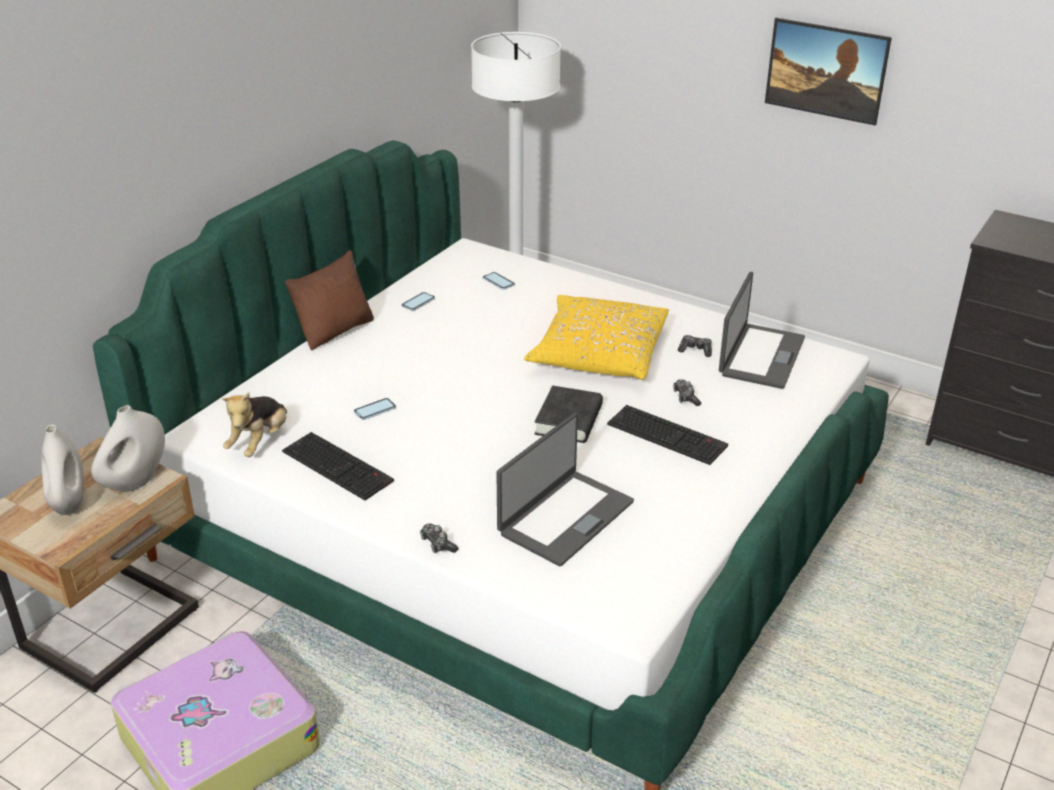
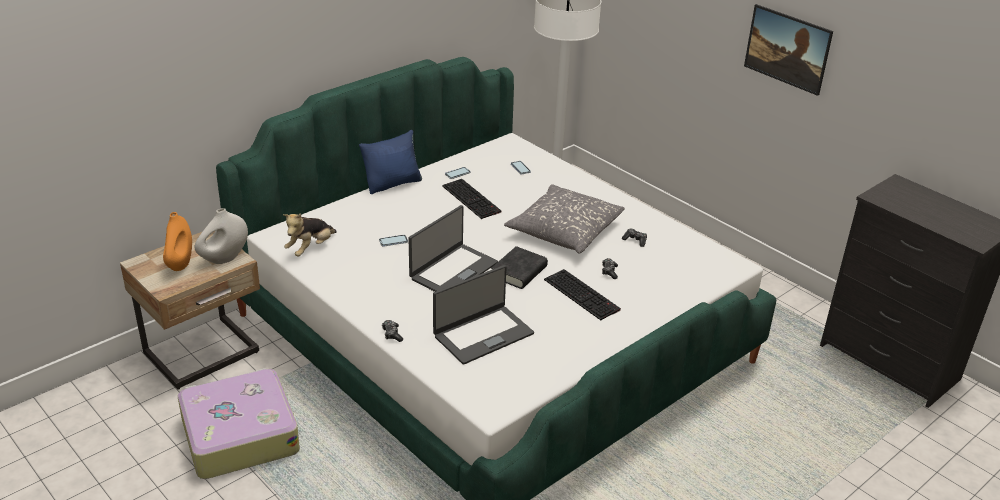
camera: 15 degrees right, 0 degrees up
white vase [41,424,84,515] -> orange vase [163,212,192,271]
keyboard [282,432,394,501] -> keyboard moved to [442,179,502,219]
brown pillow [285,250,374,350] -> blue pillow [359,130,422,194]
yellow pillow [524,295,669,380] -> grey pillow [504,184,625,254]
laptop [719,272,805,389] -> laptop moved to [409,205,498,292]

